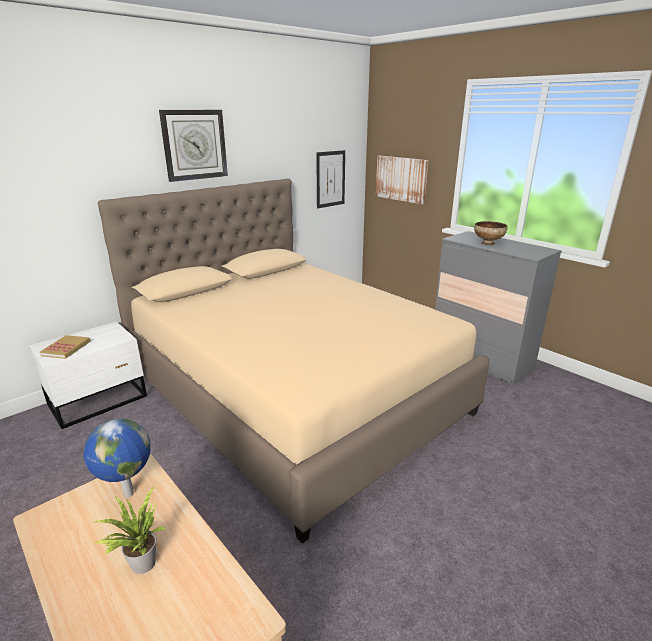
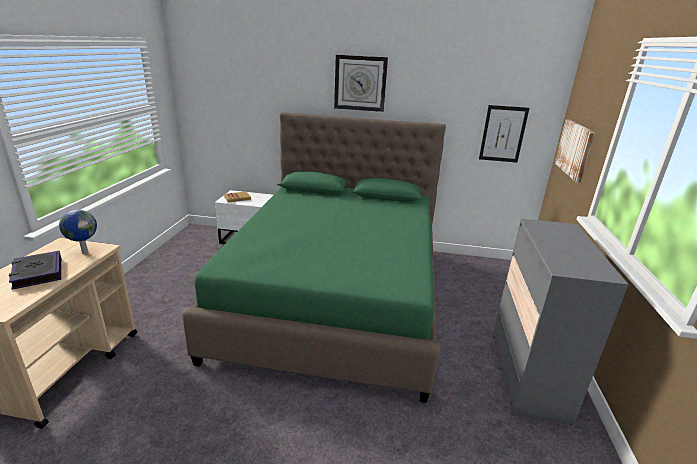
camera: 50 degrees right, 0 degrees up
potted plant [94,487,167,574] -> book [9,251,61,290]
beige bed [98,178,489,544] -> green bed [182,112,446,403]
bowl [474,221,507,245] -> none

